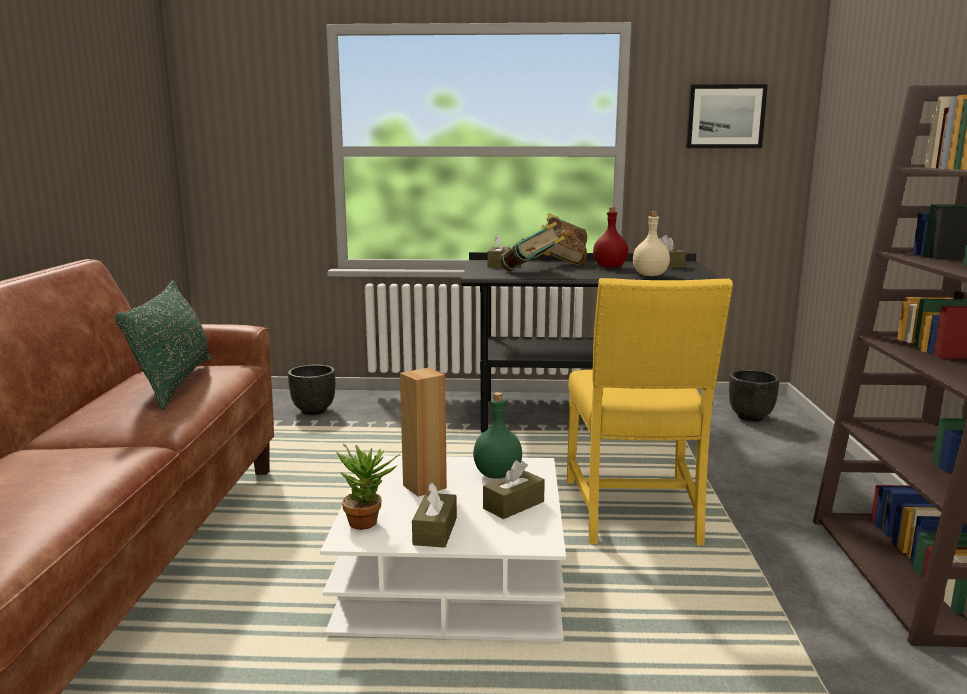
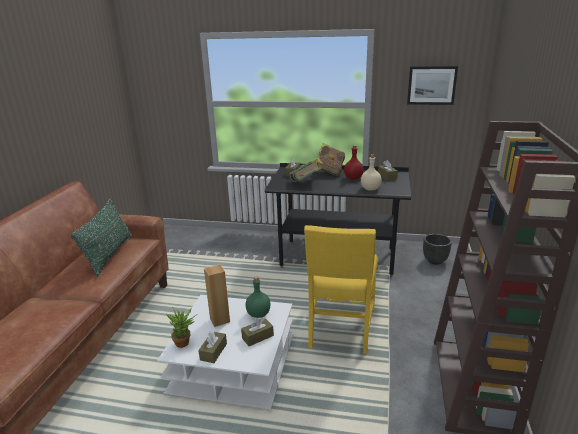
camera: 10 degrees right, 10 degrees up
black planter [288,365,335,415] -> none

